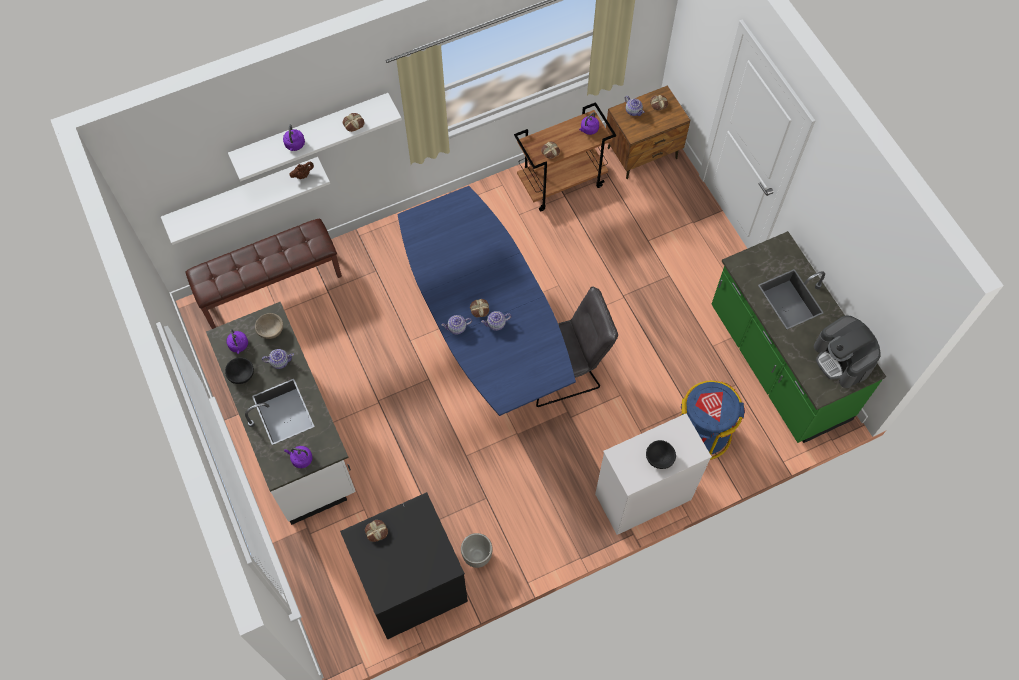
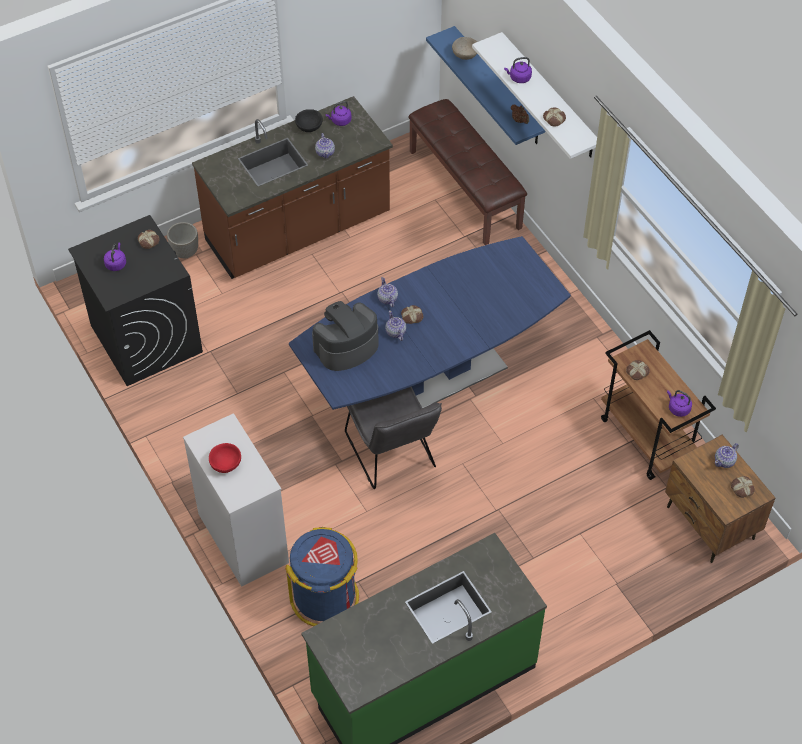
camera: 85 degrees right, 10 degrees down
white shelf [161,157,330,245] -> blue shelf [426,26,545,145]
white counter [206,302,356,525] -> brown counter [192,96,393,279]
beige bowl [255,313,283,339] -> beige bowl moved to [452,37,477,60]
purple kettle [284,446,313,468] -> purple kettle moved to [104,243,126,271]
planter [461,533,493,568] -> planter moved to [167,222,198,259]
black bowl [646,440,676,469] -> red bowl [209,443,241,473]
coffee machine [814,316,881,388] -> coffee machine moved to [312,301,379,371]

